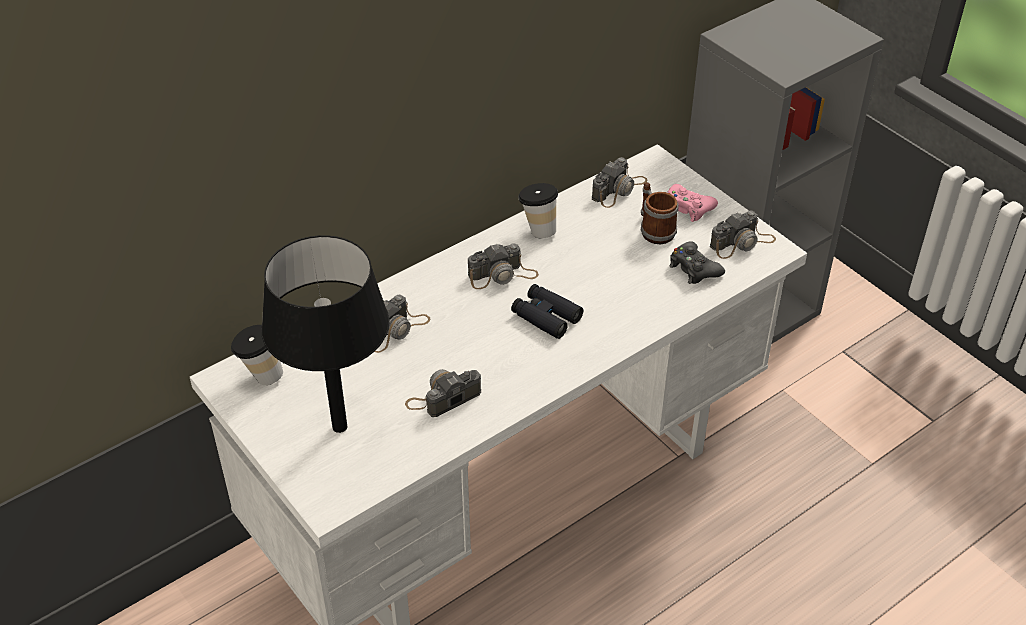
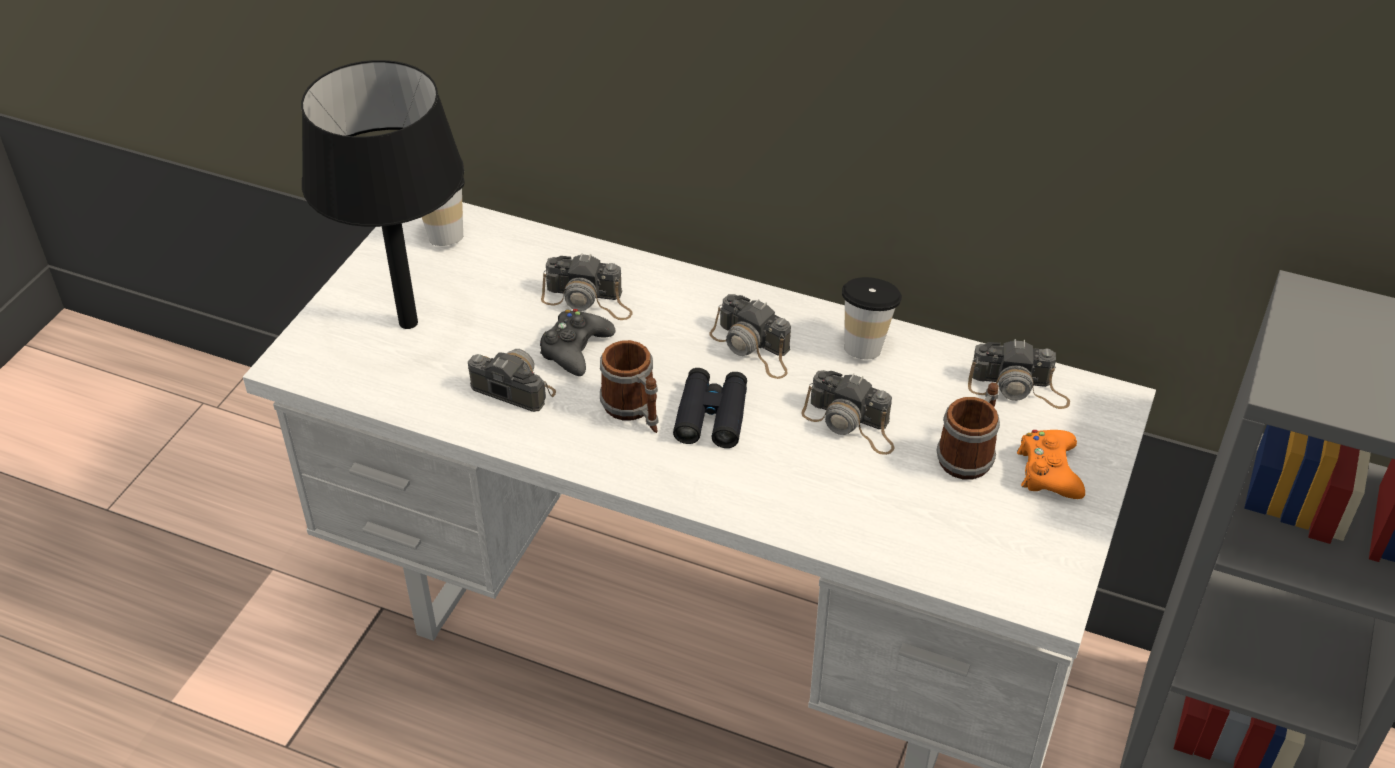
camera: 60 degrees right, 0 degrees up
pink game controller [667,184,718,222] -> orange game controller [1017,430,1085,499]
black game controller [670,241,725,284] -> black game controller moved to [540,309,615,376]
camera [710,211,776,259] -> camera moved to [801,370,895,455]
none -> mug [600,340,658,433]

